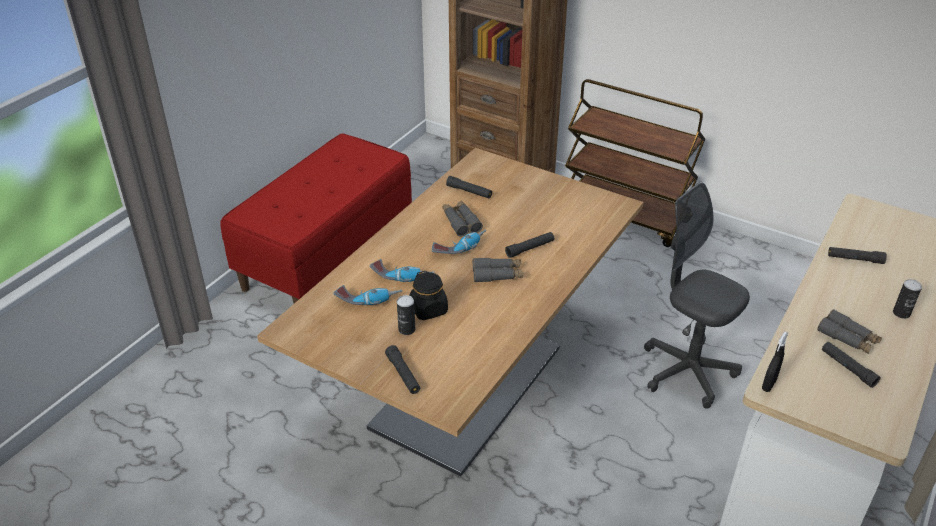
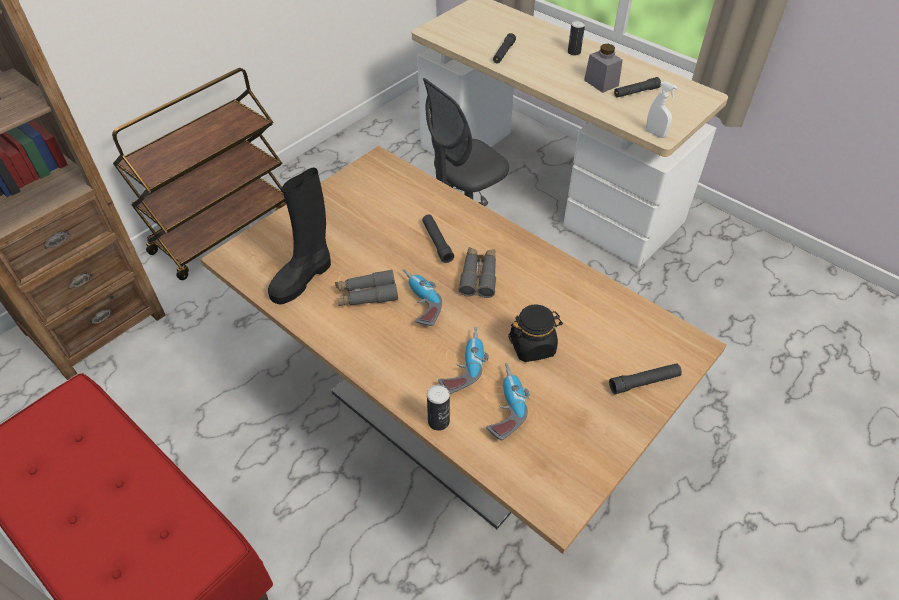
camera: 80 degrees left, 10 degrees up
can [397,295,415,335] -> can moved to [427,384,450,431]
black flashlight [446,176,492,198] -> black boot [268,168,331,305]
black spray bottle [762,331,788,392] -> white spray bottle [646,81,678,138]
grey binoculars [817,309,882,354] -> grey jar [584,44,623,93]

